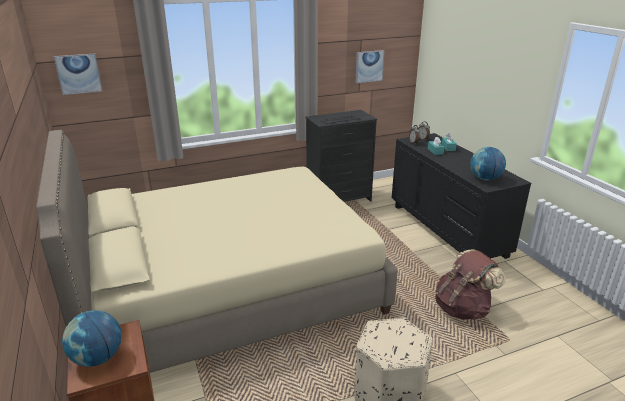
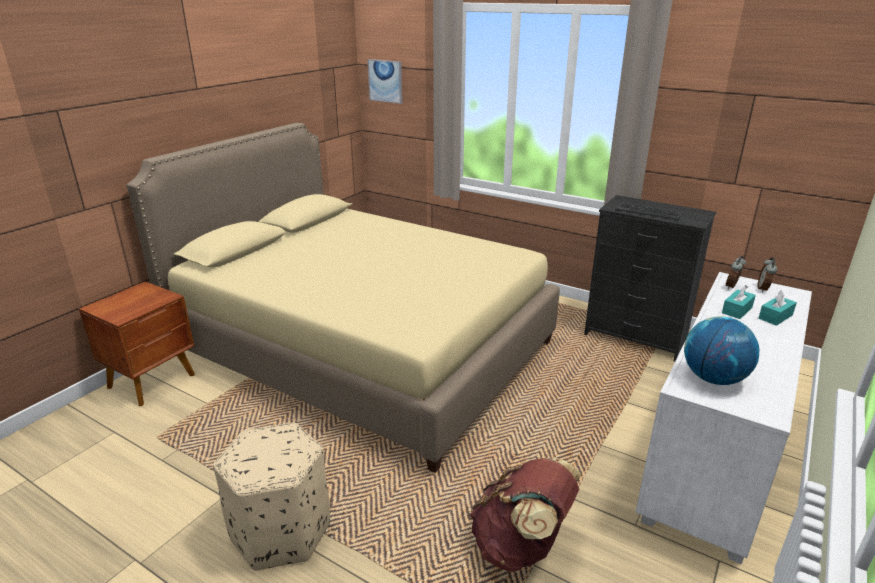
camera: 55 degrees right, 0 degrees up
globe [62,310,122,367] -> none
picture [355,50,385,84] -> none
black dresser [392,133,531,259] -> white dresser [635,272,812,564]

